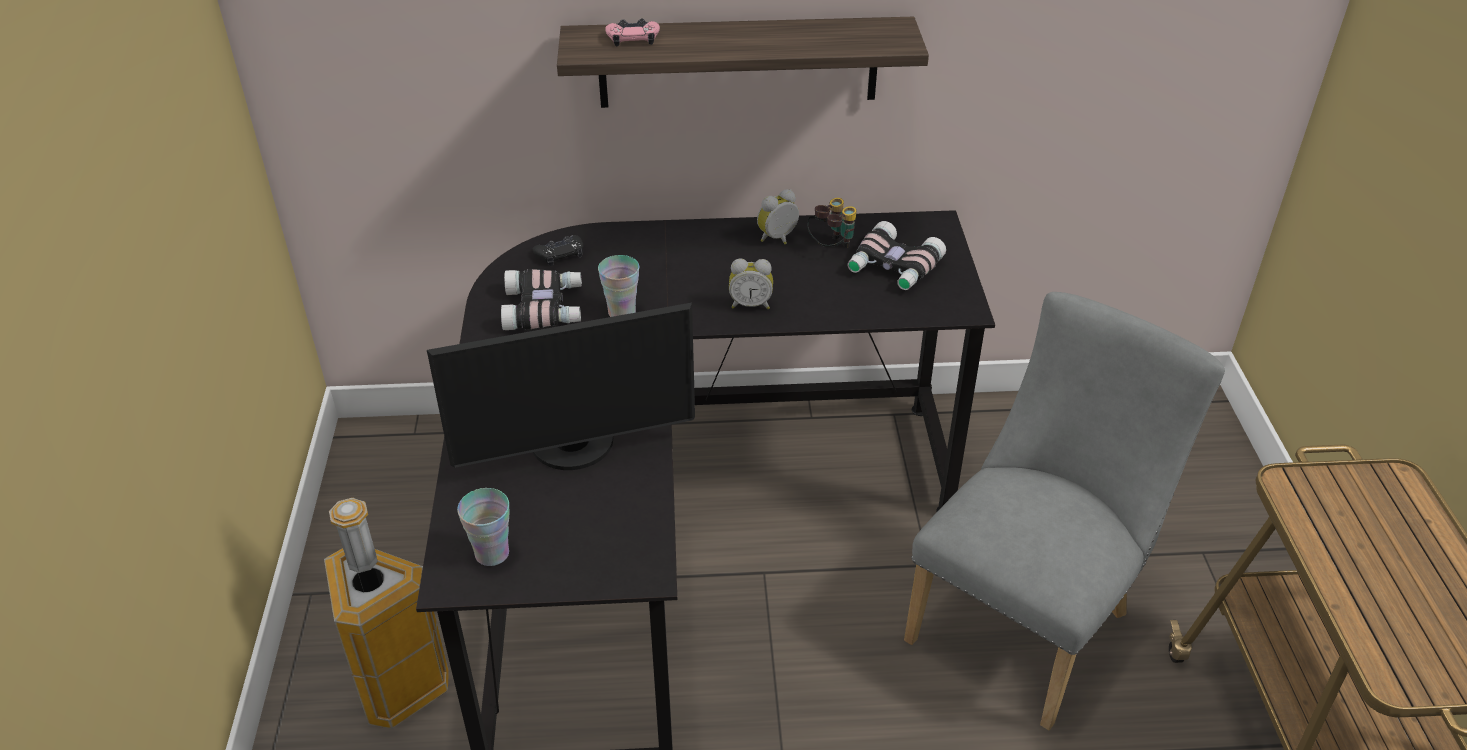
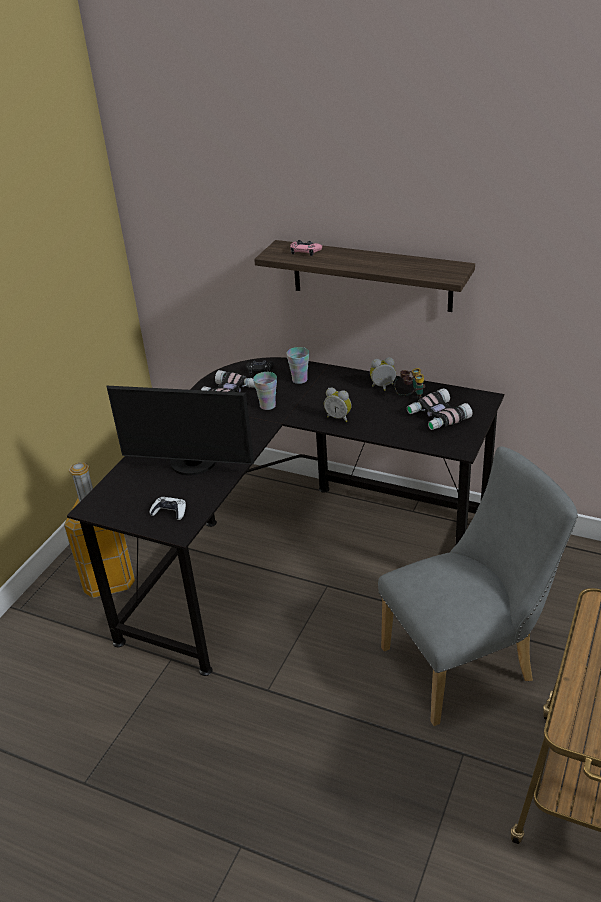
camera: 30 degrees right, 5 degrees down
cup [457,488,510,566] -> cup moved to [286,347,309,384]
none -> white game controller [149,497,186,520]

